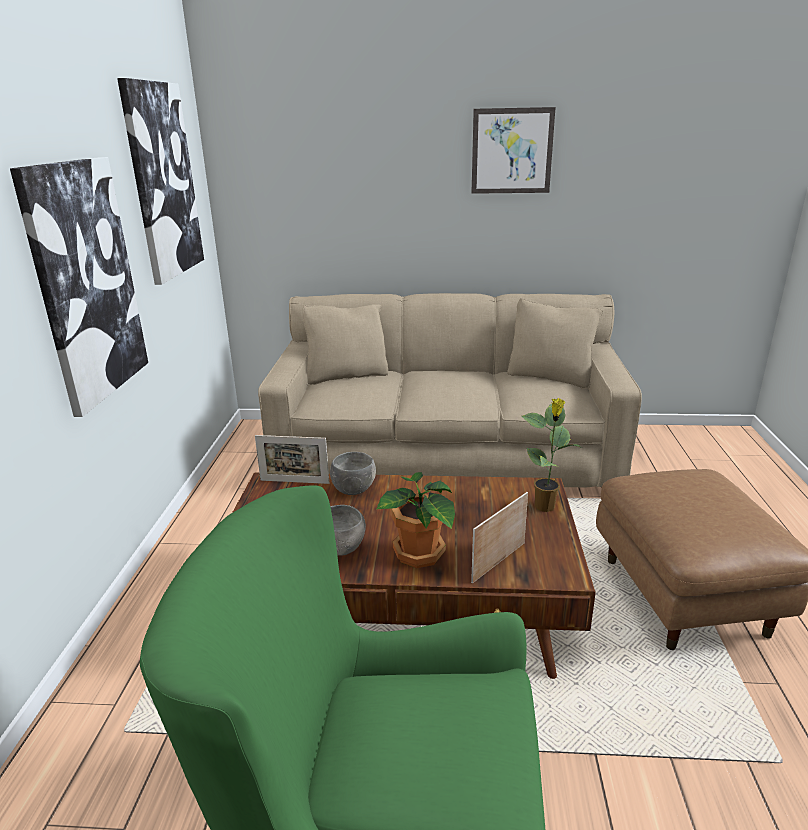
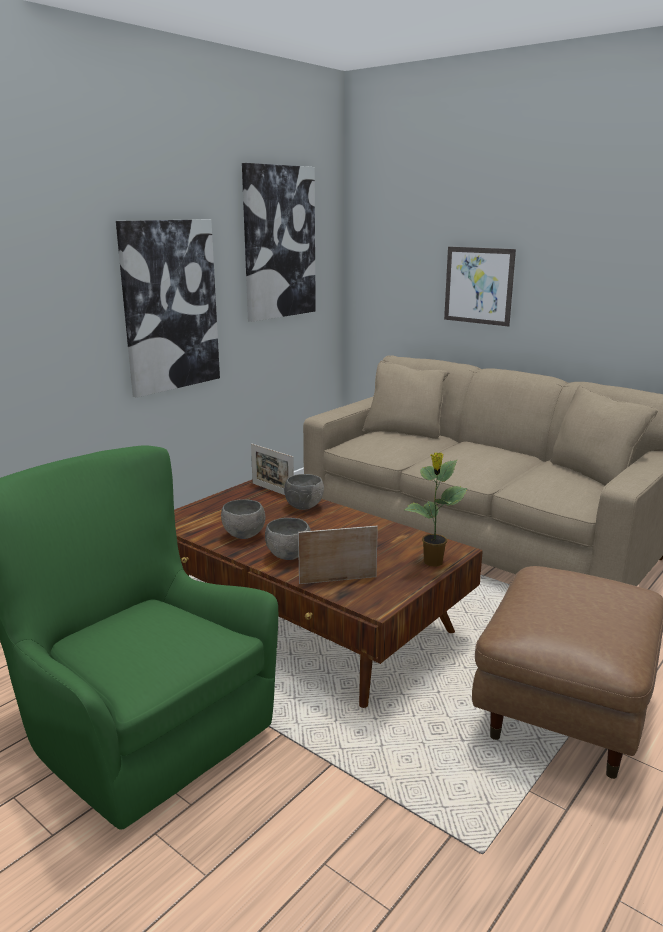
camera: 35 degrees right, 5 degrees down
potted plant [376,472,455,568] -> grey bowl [265,518,311,560]
picture [471,107,556,194] -> picture moved to [444,247,516,327]

